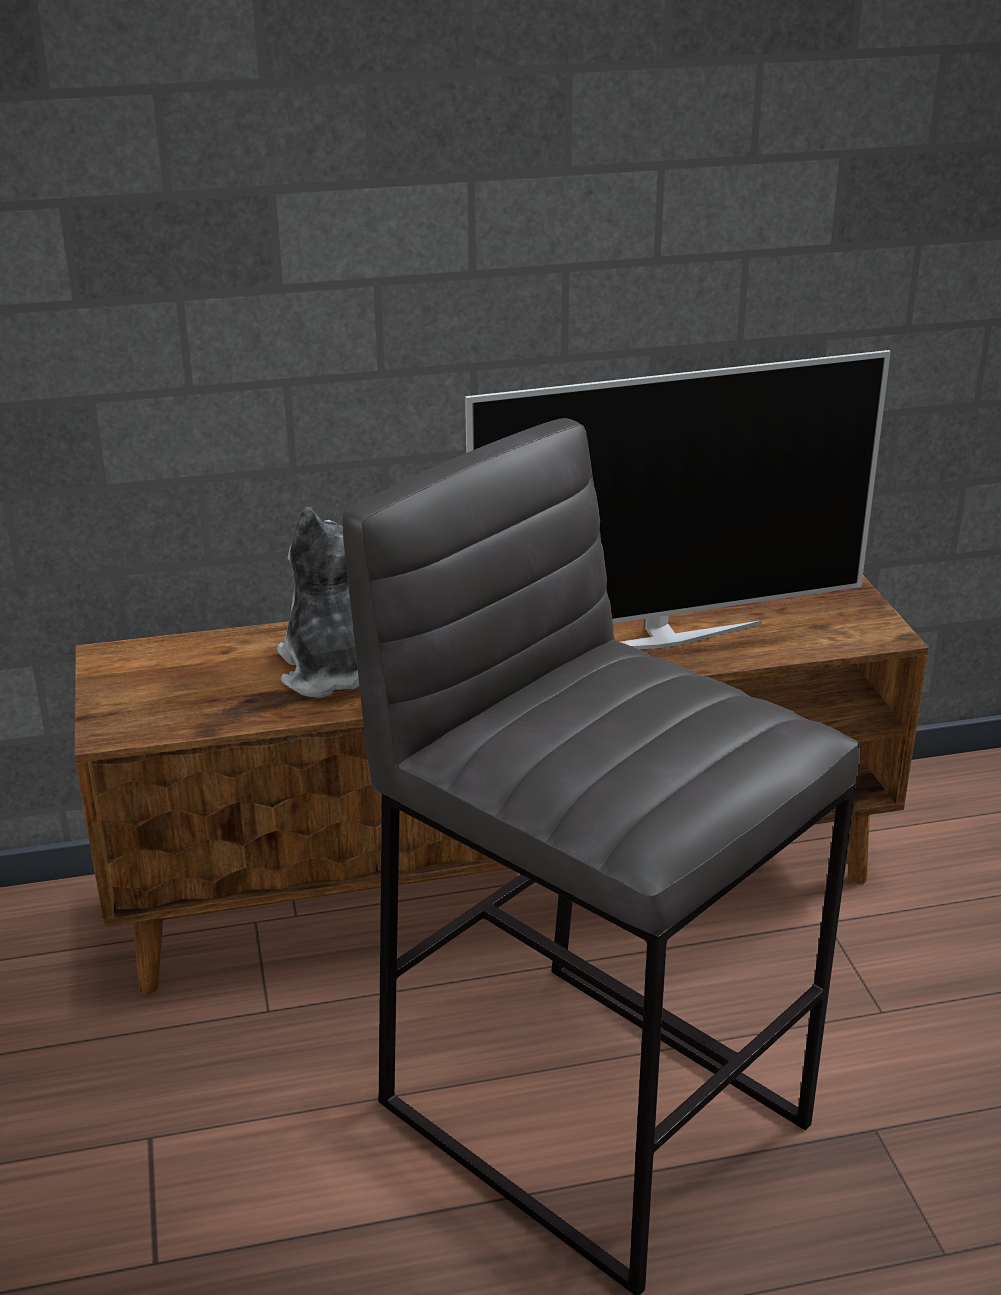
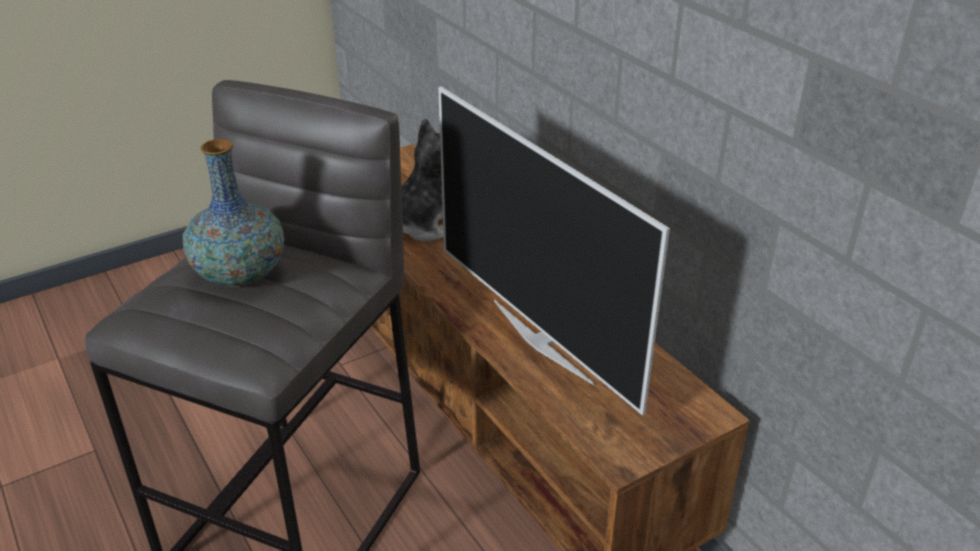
camera: 70 degrees right, 5 degrees up
none -> vase [183,139,284,287]

